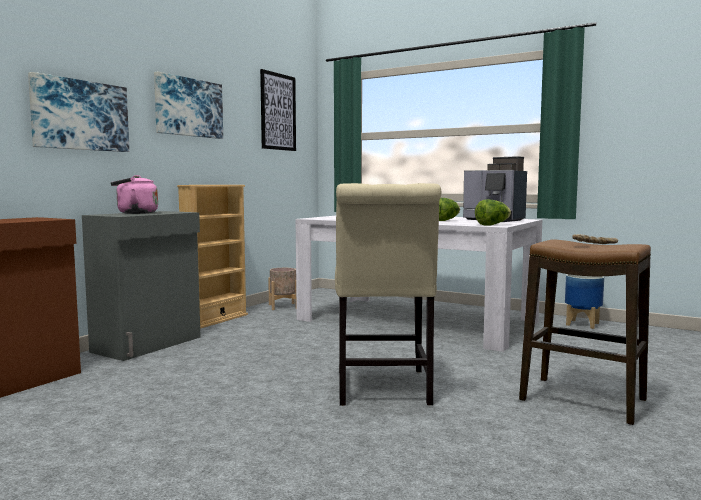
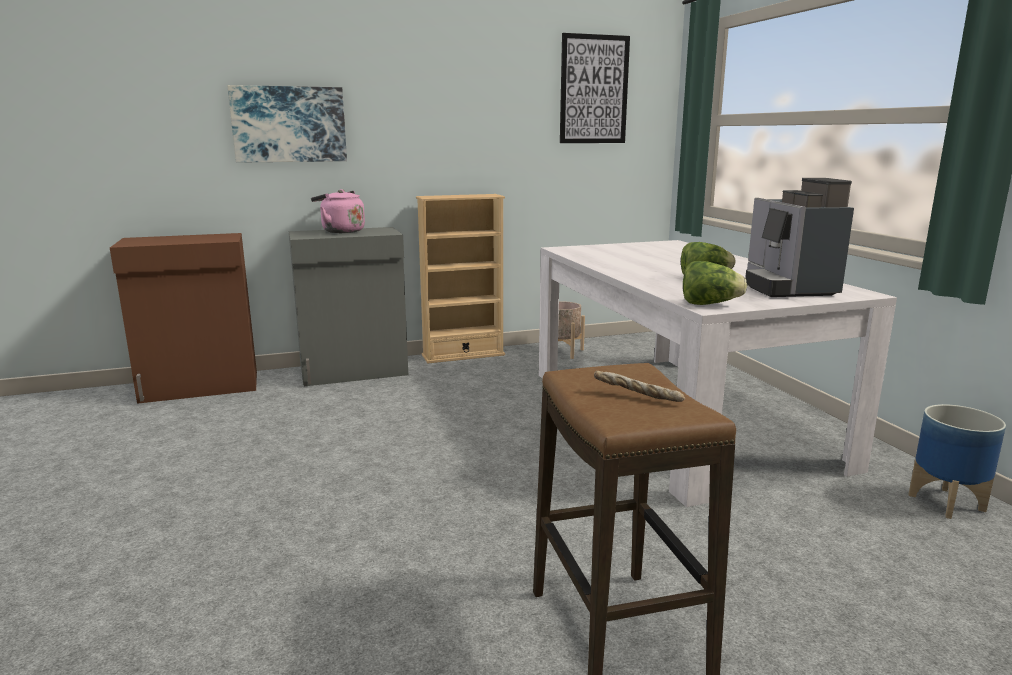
camera: 40 degrees right, 10 degrees up
picture [154,71,223,139] -> none
beige chair [335,183,442,406] -> none

